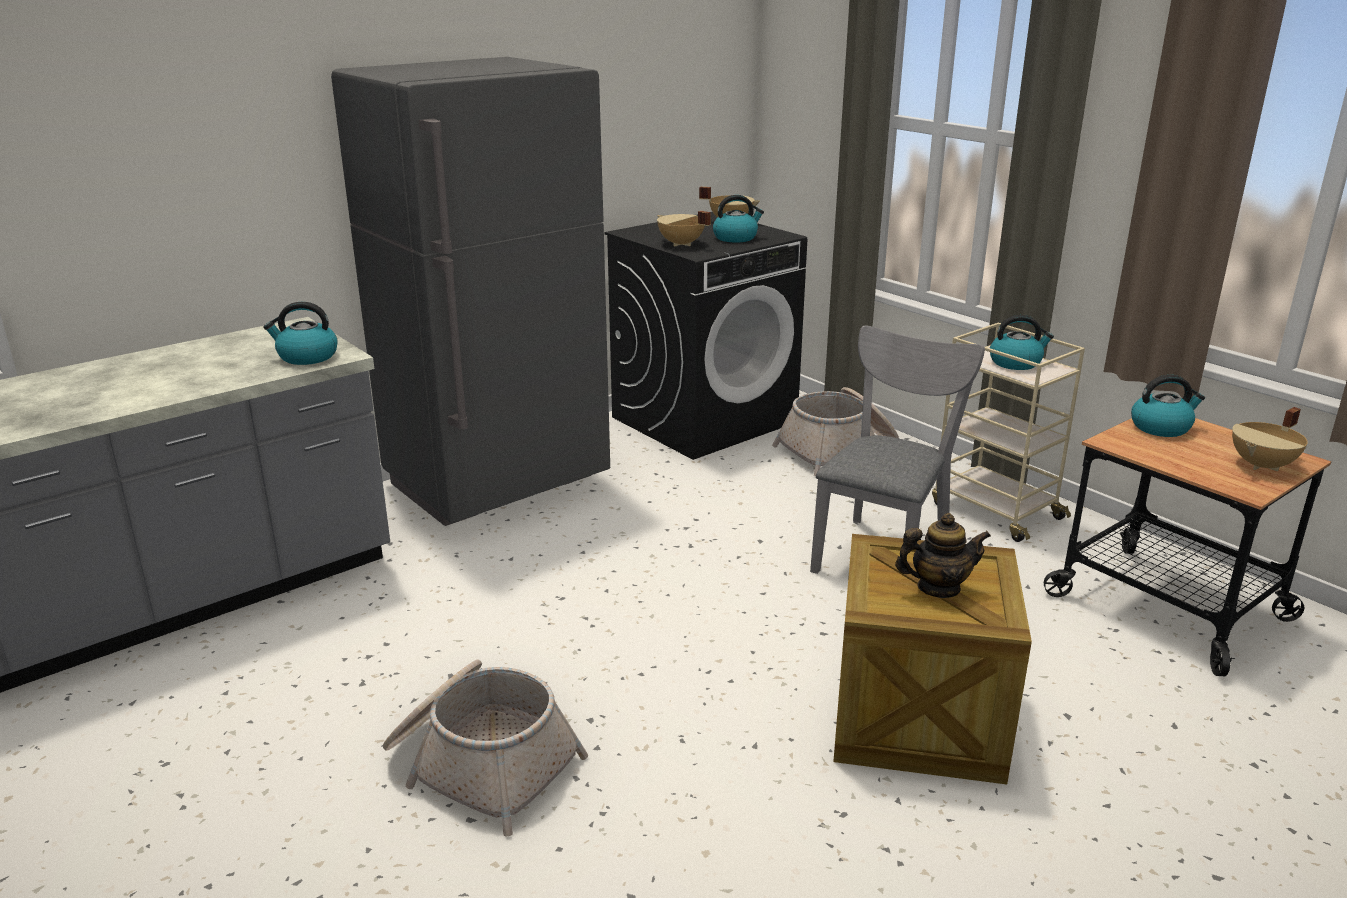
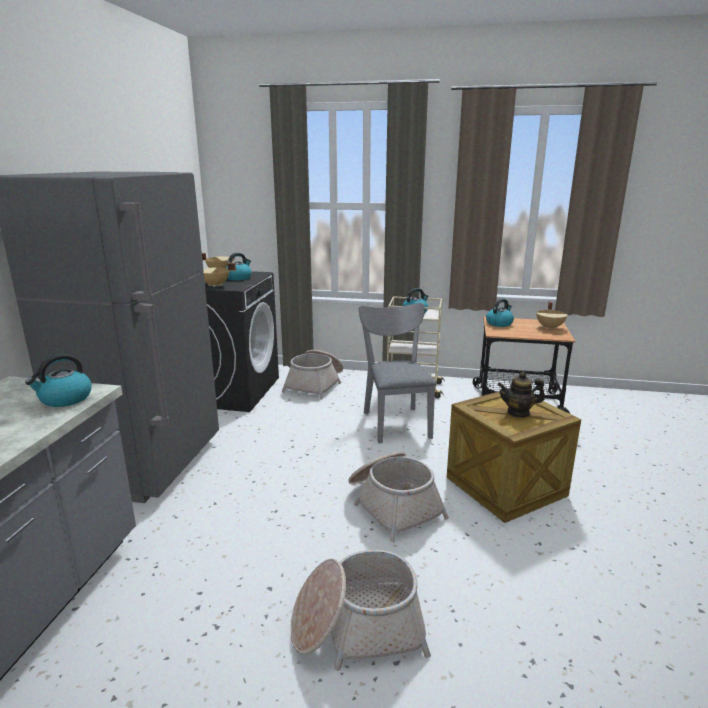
camera: 40 degrees left, 5 degrees down
teapot [895,513,991,598] -> teapot turned 135 degrees counterclockwise [498,372,545,418]
none -> basket [348,451,449,542]

